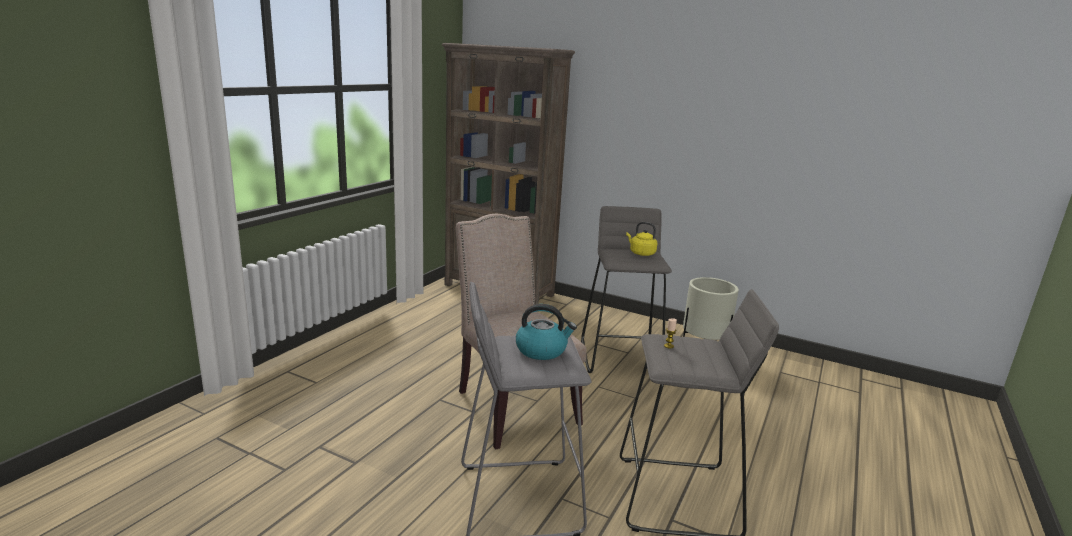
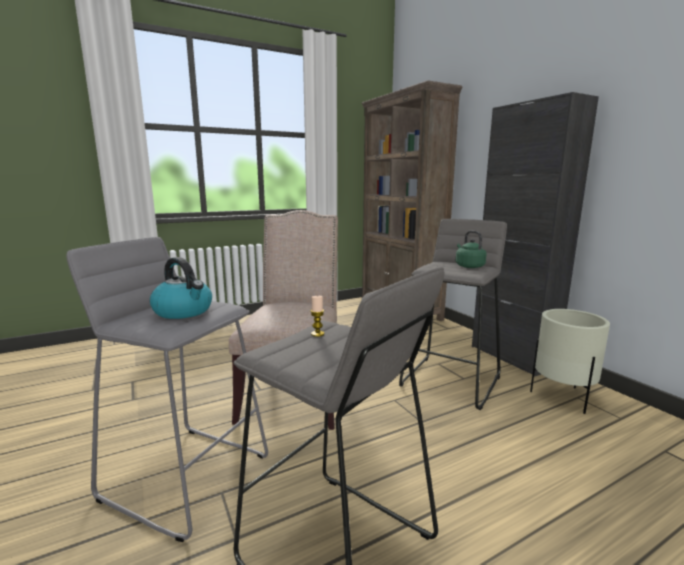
camera: 35 degrees right, 5 degrees down
yellow kettle [626,222,657,256] -> green kettle [456,231,486,268]
none -> black cabinet [472,92,599,377]

